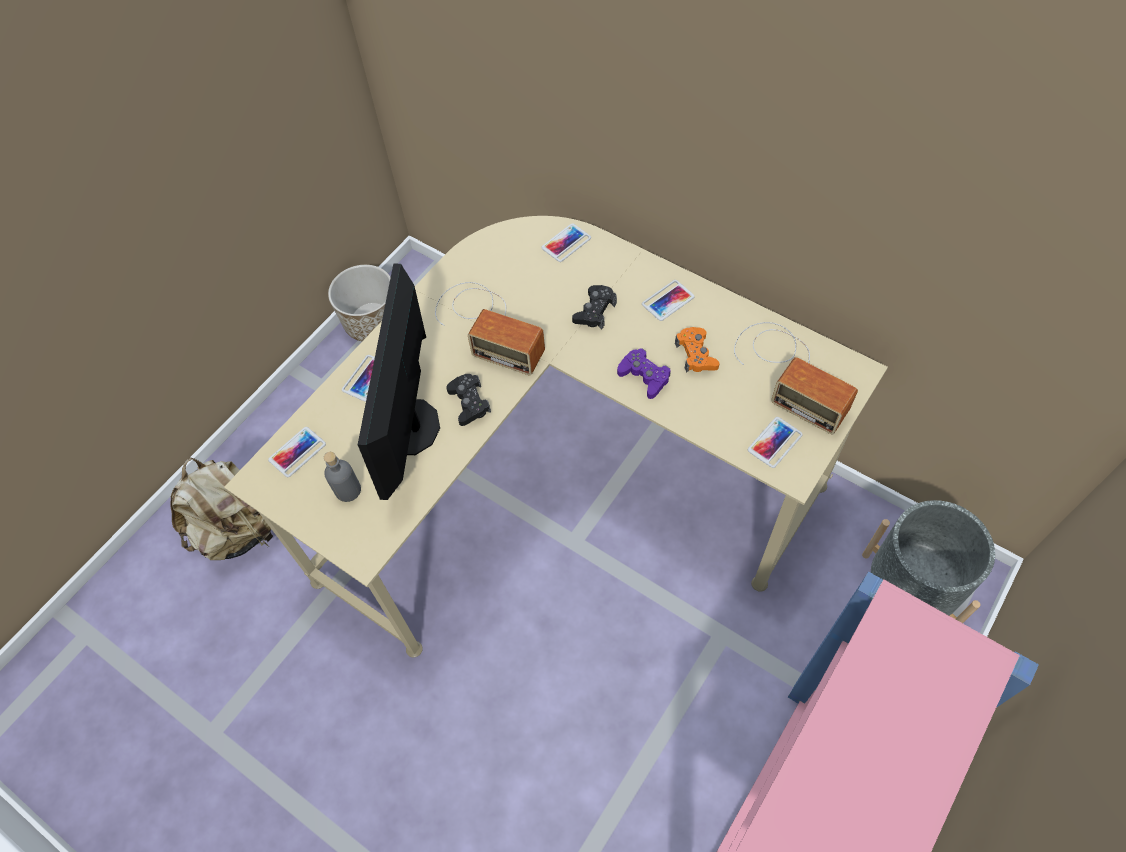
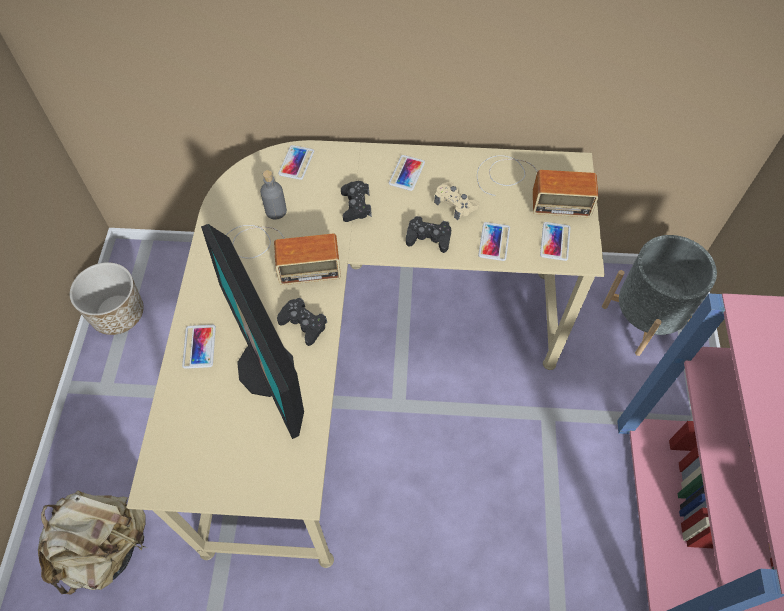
camera: 35 degrees left, 0 degrees up
phone [268,427,326,477] -> phone moved to [478,222,510,261]
grey bottle [324,452,361,502] -> grey bottle moved to [260,170,287,220]
purple game controller [617,348,671,399] -> black game controller [406,216,451,253]
orange game controller [675,327,720,373] -> beige game controller [434,182,480,220]

